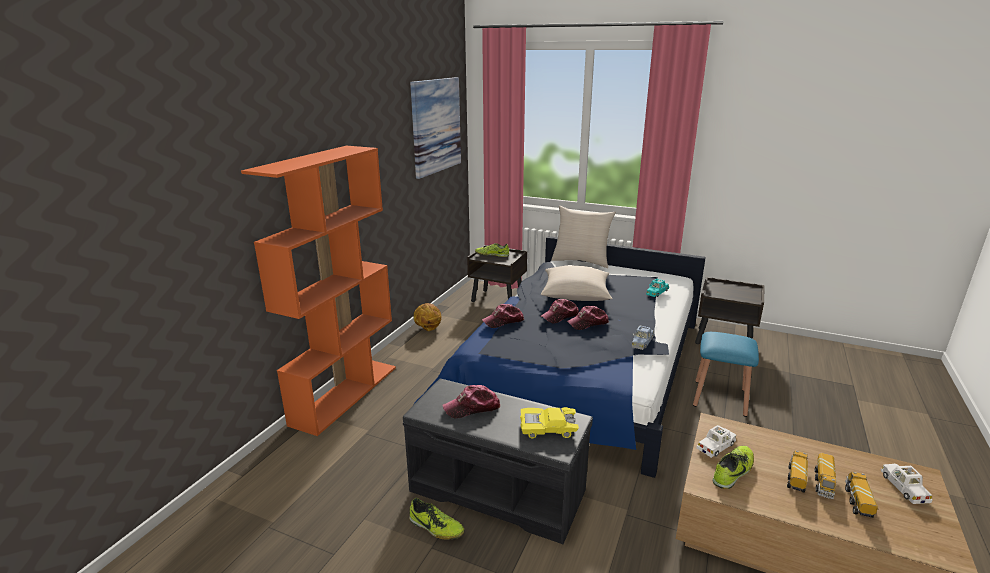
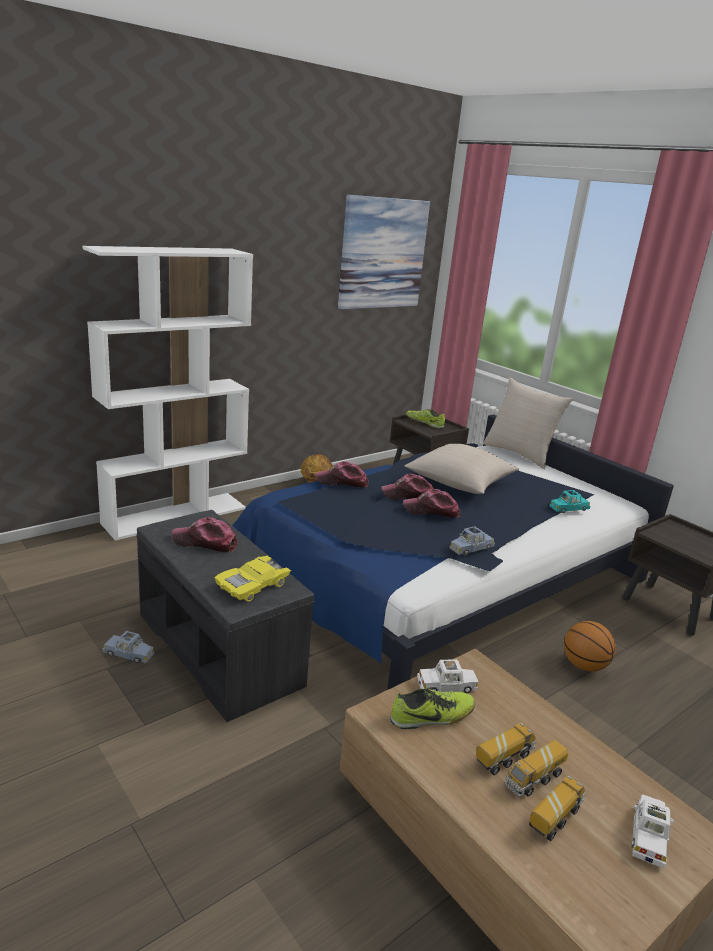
camera: 25 degrees right, 0 degrees up
orange bookcase [241,146,396,436] -> white bookcase [83,246,253,541]
shoe [409,498,465,539] -> blue toy car [102,631,154,663]
yellow toy car [520,407,579,438] -> yellow toy car turned 75 degrees counterclockwise [215,556,291,602]
blue stool [693,332,759,417] -> basketball [564,621,616,672]

